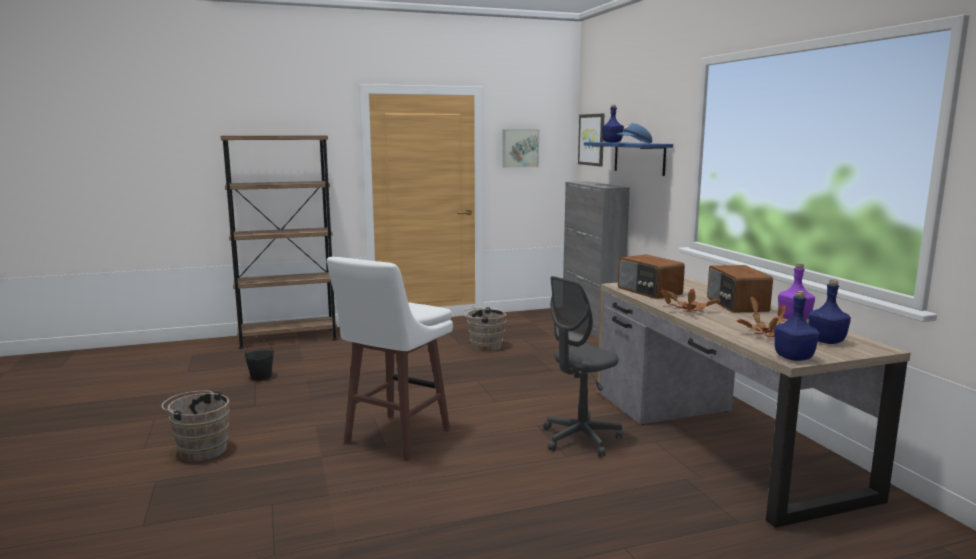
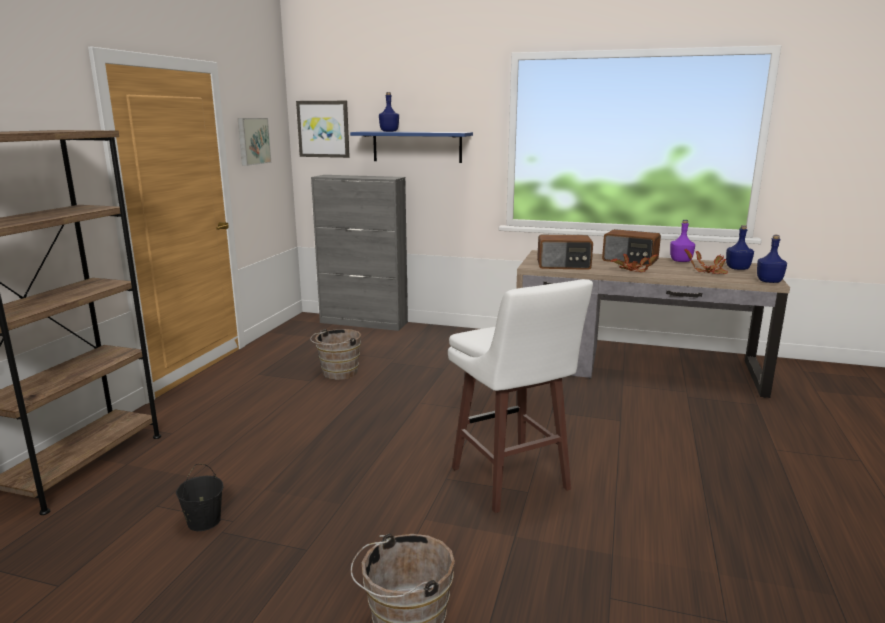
camera: 55 degrees left, 5 degrees up
grey office chair [543,276,623,457] -> none
blue cap [617,123,652,143] -> none

